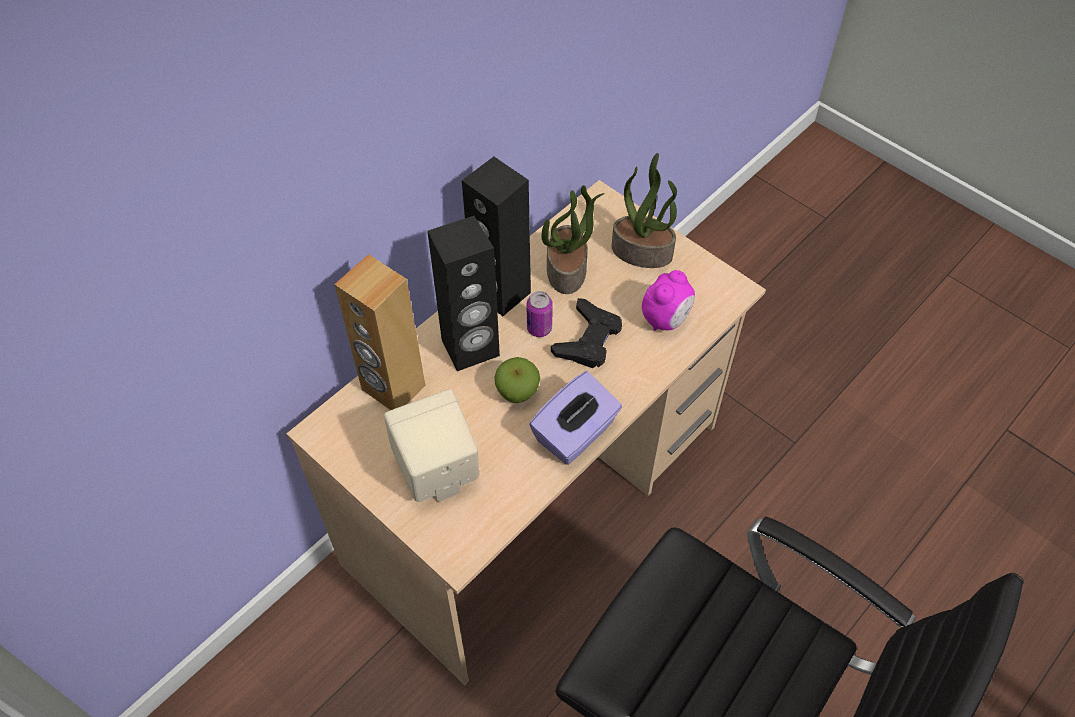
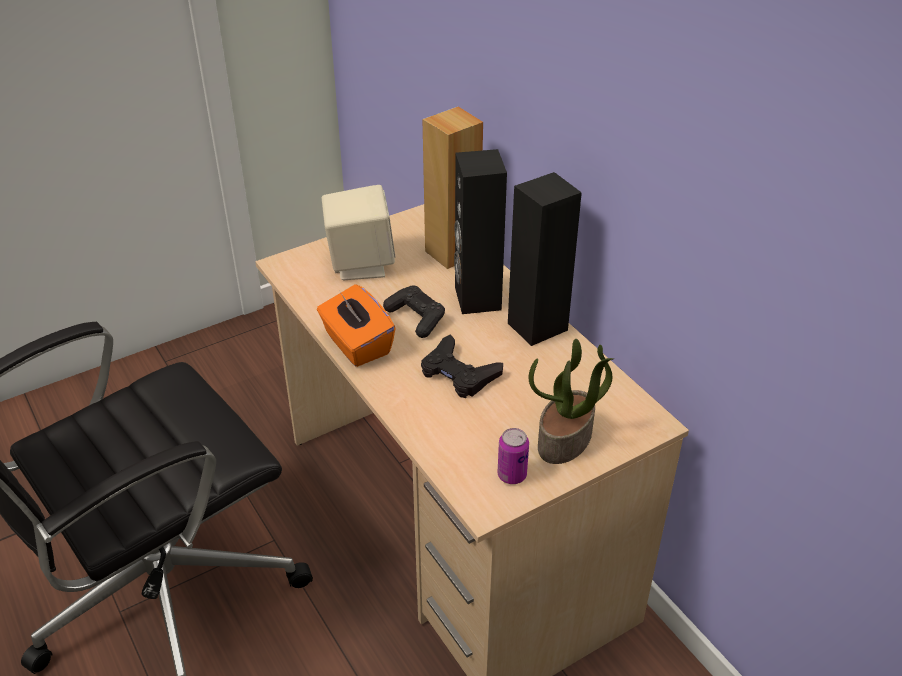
camera: 105 degrees right, 15 degrees down
apple [494,357,540,403] -> black game controller [383,285,445,338]
can [527,291,553,337] -> can moved to [498,428,529,484]
purple tissue box [529,371,622,465] -> orange tissue box [317,284,396,367]
potted plant [541,185,605,294] -> none
alarm clock [642,270,695,331] -> none

